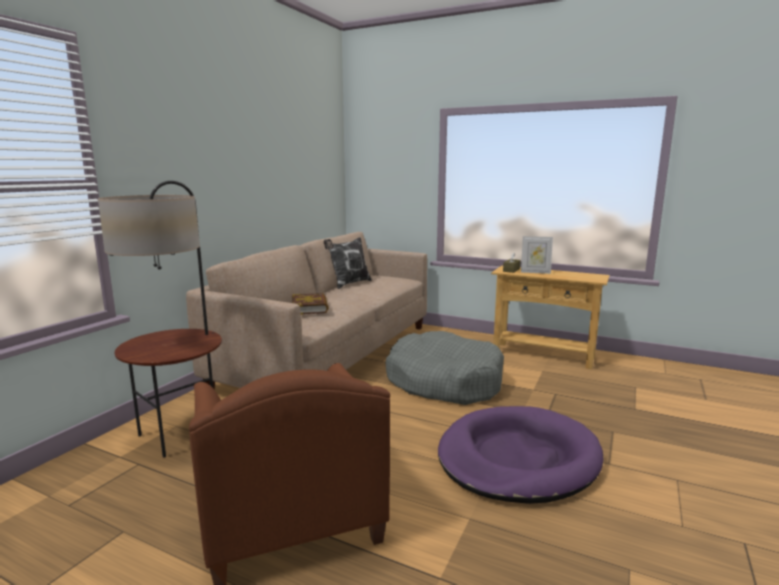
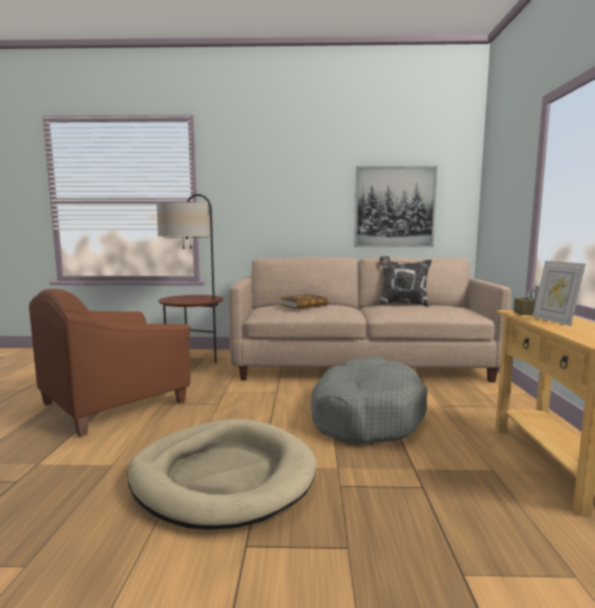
camera: 65 degrees right, 5 degrees down
purple dog bed [438,406,603,504] -> beige dog bed [127,419,317,530]
none -> picture [355,166,437,247]

